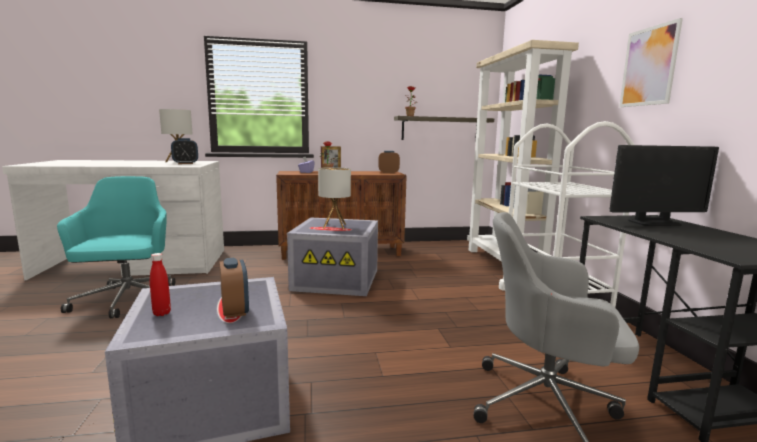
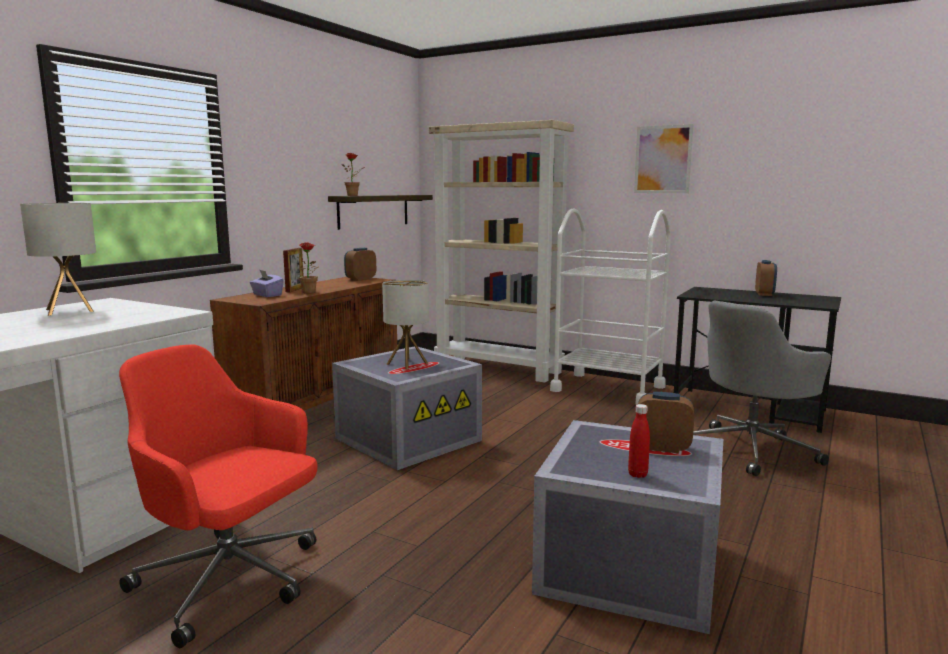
camera: 50 degrees left, 0 degrees up
turquoise office chair [57,176,175,318] -> red office chair [119,345,317,648]
alarm clock [171,138,198,164] -> alarm clock moved to [755,260,777,296]
monitor [609,145,719,226] -> none

